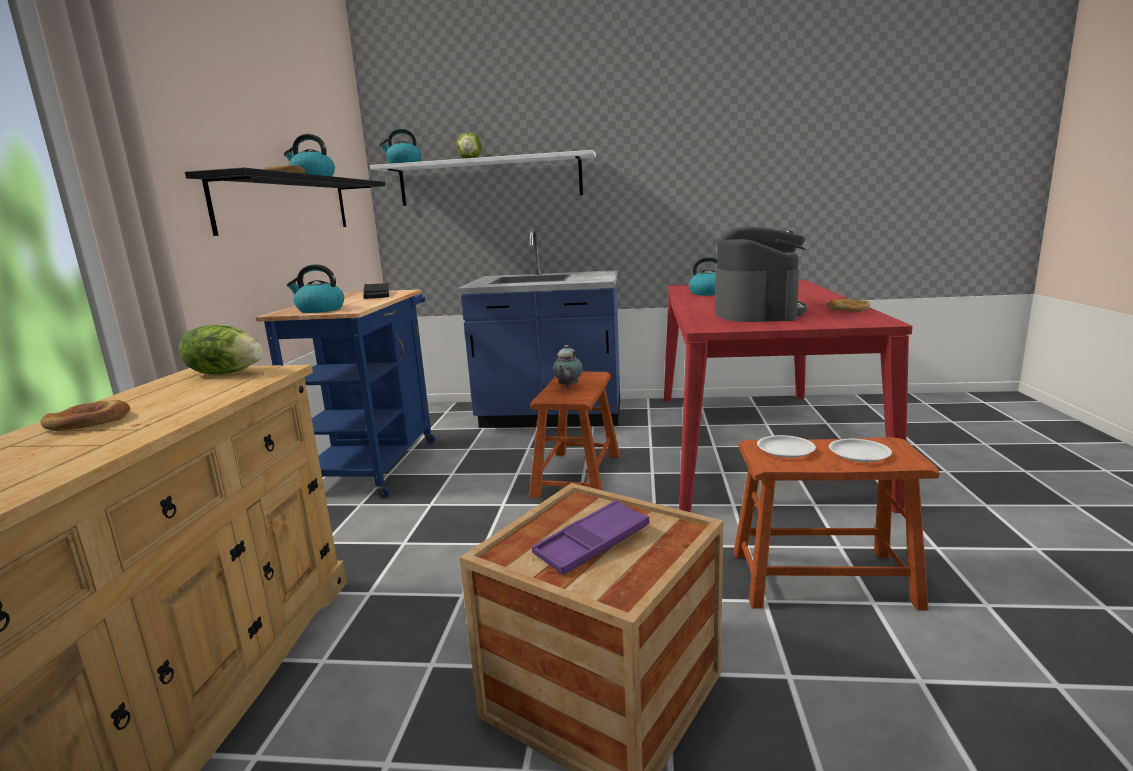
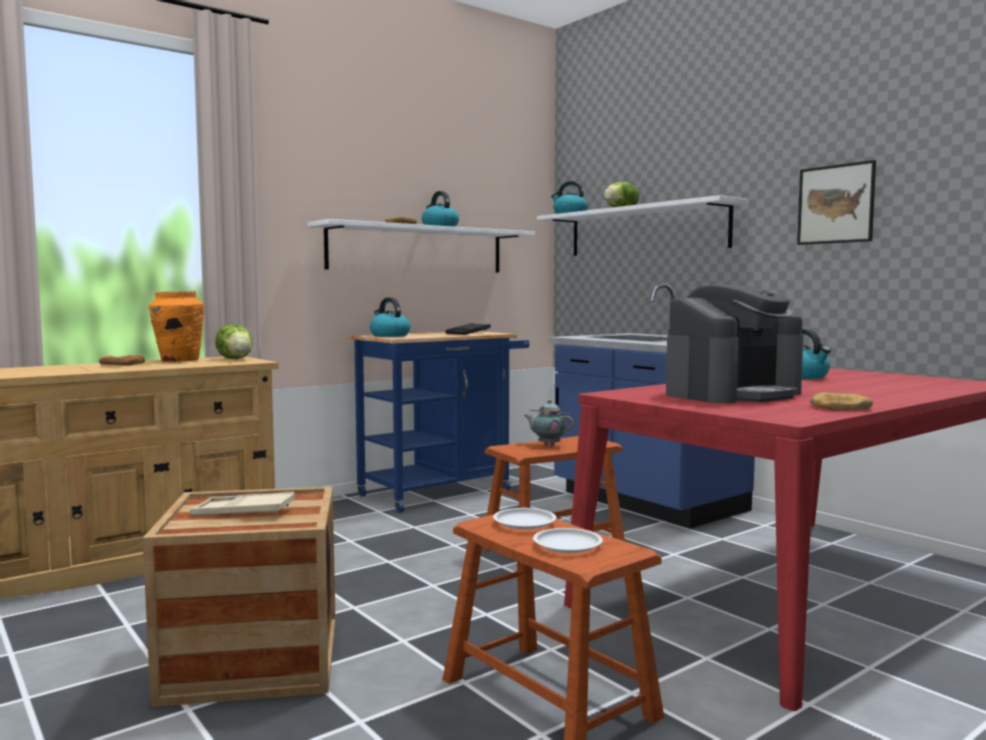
camera: 45 degrees right, 10 degrees down
black shelf [185,167,385,236] -> white shelf [308,219,535,272]
purple tray [532,500,650,575] -> beige tray [190,492,295,516]
teapot [553,345,583,388] -> teapot turned 60 degrees clockwise [524,399,574,446]
none -> orange vase [149,291,204,362]
none -> picture [797,160,876,245]

